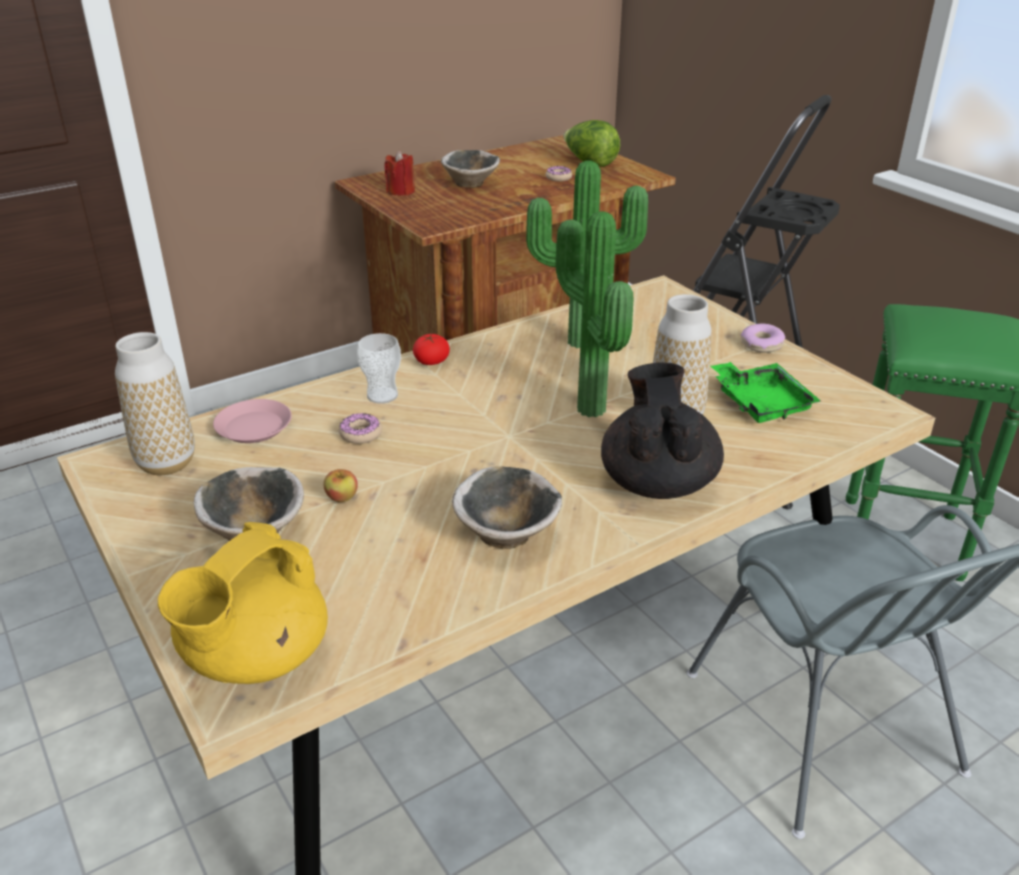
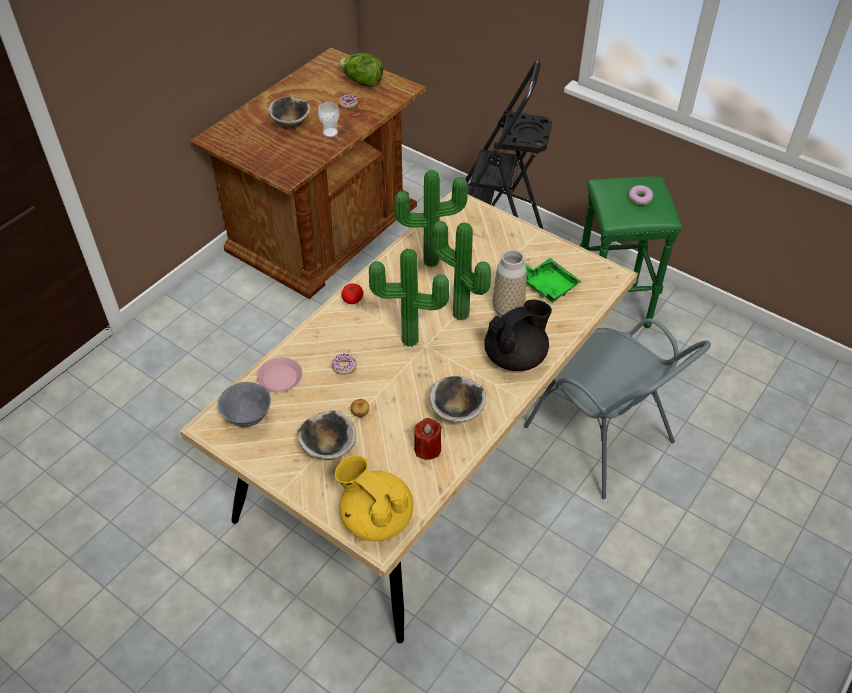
camera: 20 degrees left, 15 degrees up
vase [115,332,195,475] -> grey bowl [218,382,271,427]
yellow teapot [158,522,328,684] -> yellow teapot turned 120 degrees clockwise [335,455,413,541]
cup [357,333,401,404] -> cup moved to [318,102,339,137]
red candle [384,151,415,196] -> red candle moved to [414,418,442,460]
black teapot [601,362,724,499] -> black teapot turned 75 degrees clockwise [484,299,552,371]
donut [741,324,785,353] -> donut moved to [629,185,653,205]
none -> potted plant [369,249,449,347]

